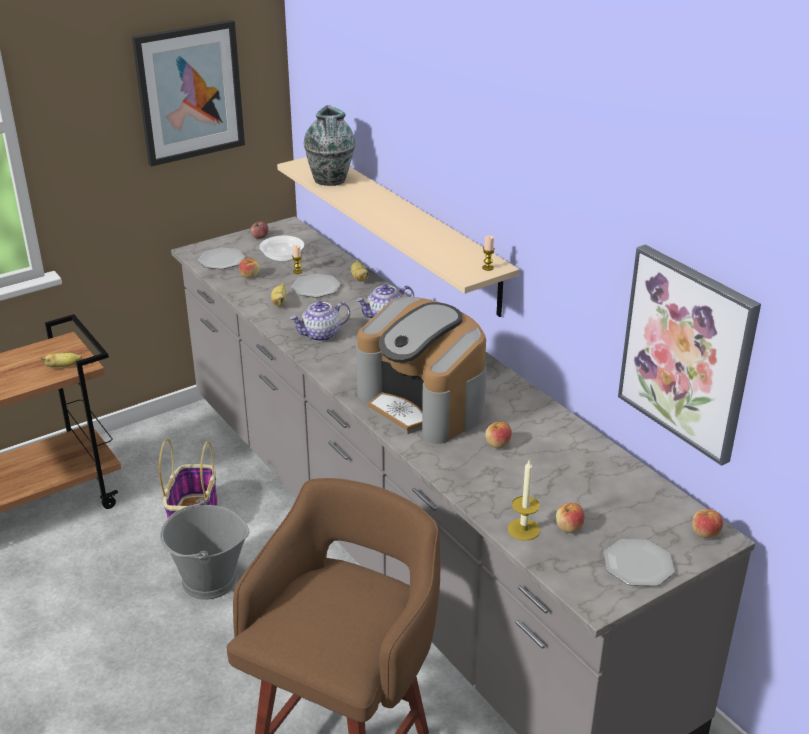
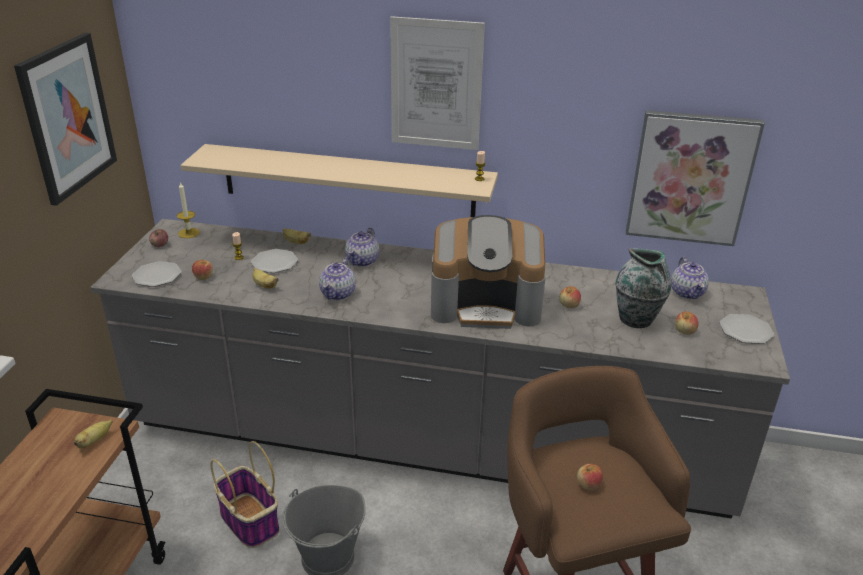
camera: 45 degrees left, 0 degrees up
bowl [260,236,304,262] -> none
vase [303,105,355,186] -> vase moved to [615,248,672,328]
candle [508,459,540,540] -> candle moved to [177,181,200,238]
apple [692,509,723,538] -> apple moved to [577,464,603,491]
none -> picture [390,16,485,150]
none -> teapot [671,257,709,299]

